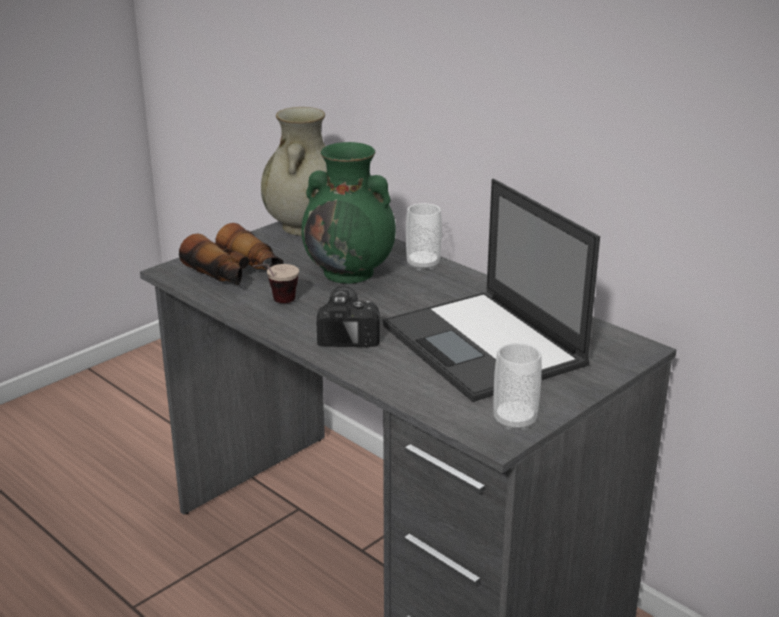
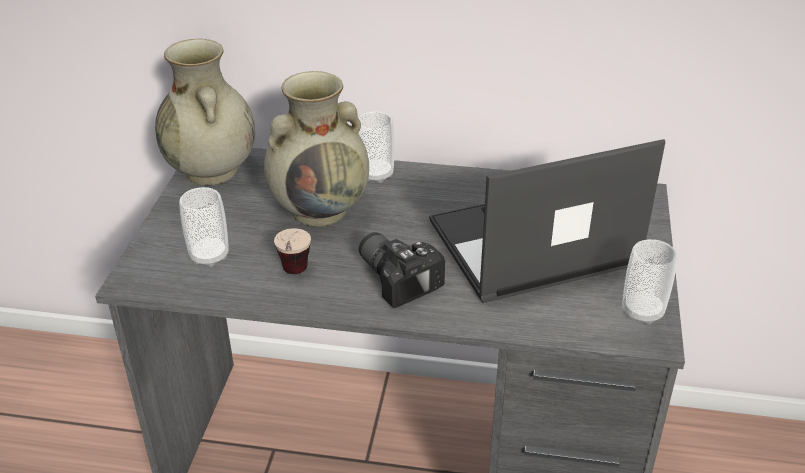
camera: 35 degrees left, 10 degrees up
binoculars [179,223,283,286] -> cup [179,187,229,267]
green vase [301,142,396,284] -> beige vase [264,71,369,227]
laptop [383,179,600,402] -> laptop turned 135 degrees clockwise [429,139,665,303]

